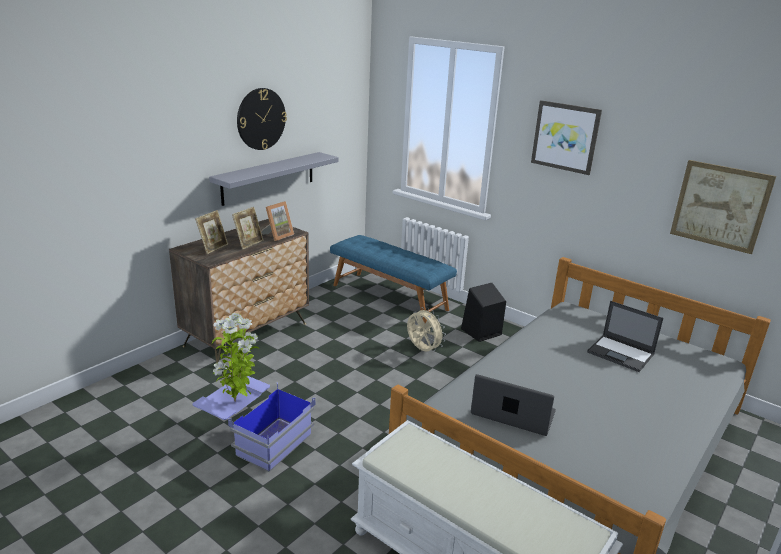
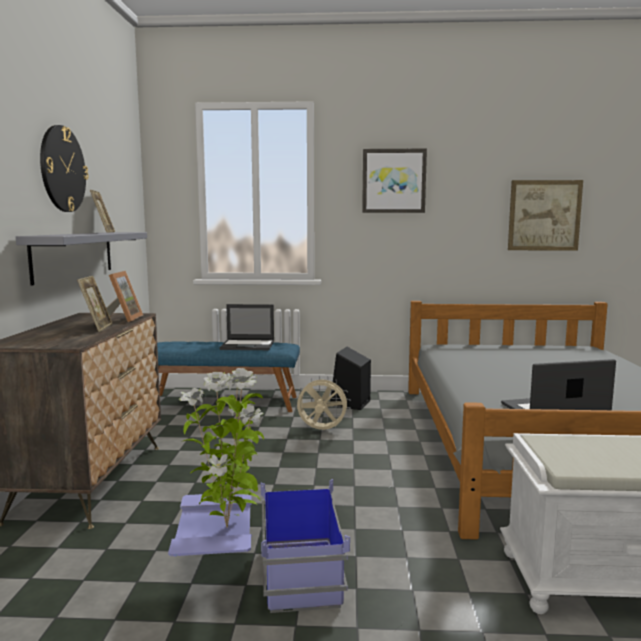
camera: 35 degrees left, 15 degrees down
picture frame [195,210,228,254] -> picture frame moved to [90,190,115,233]
laptop [587,301,663,372] -> laptop moved to [219,304,274,350]

